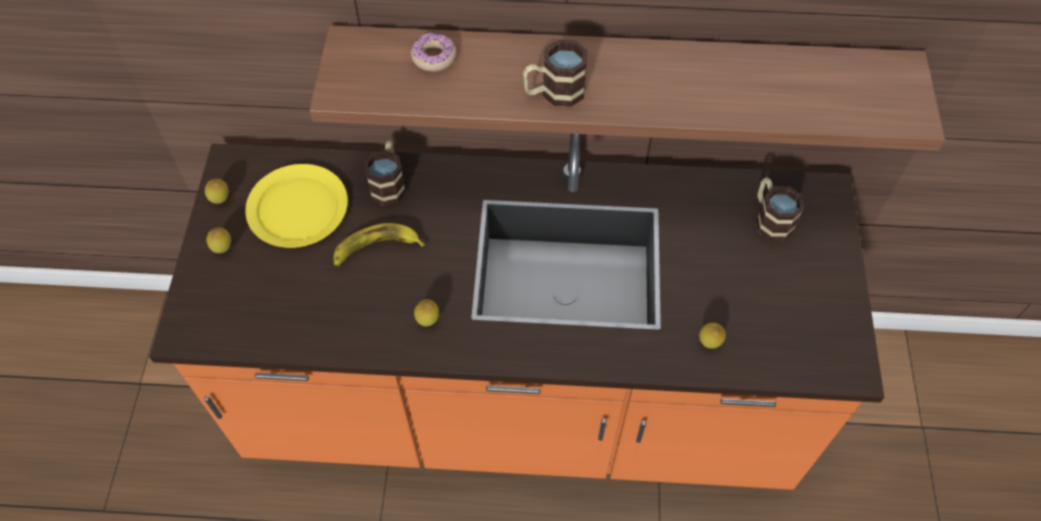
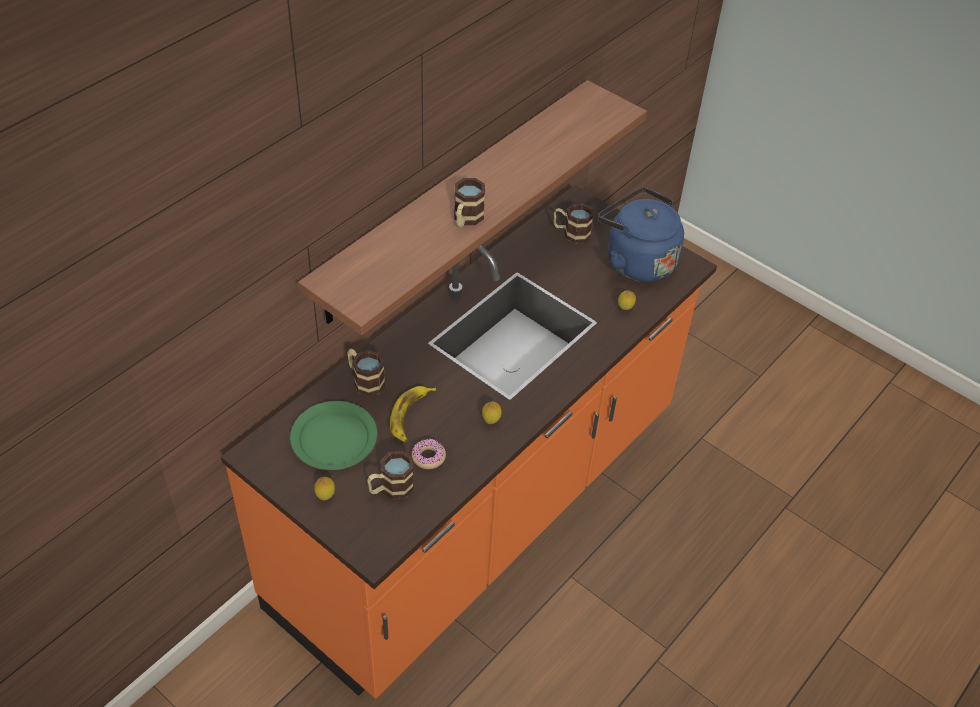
camera: 55 degrees left, 10 degrees down
lemon [205,179,229,204] -> none
yellow plate [245,164,348,248] -> green plate [290,401,377,470]
donut [411,33,457,72] -> donut moved to [412,439,446,469]
none -> mug [367,451,414,499]
none -> blue kettle [598,187,684,282]

